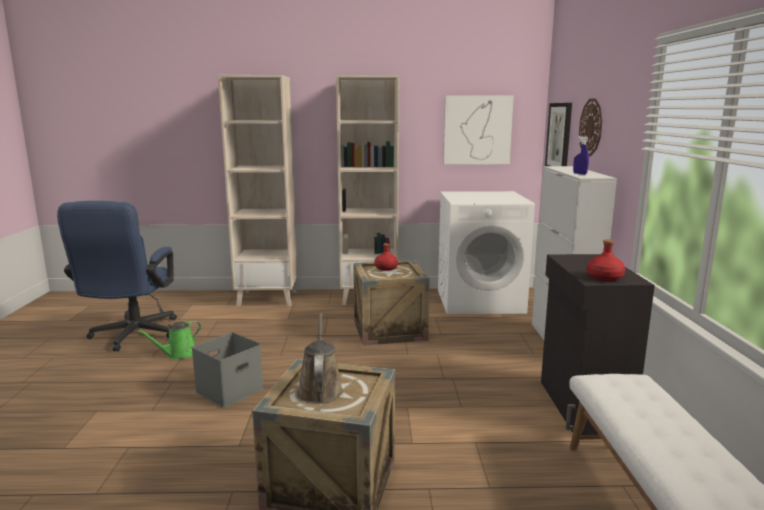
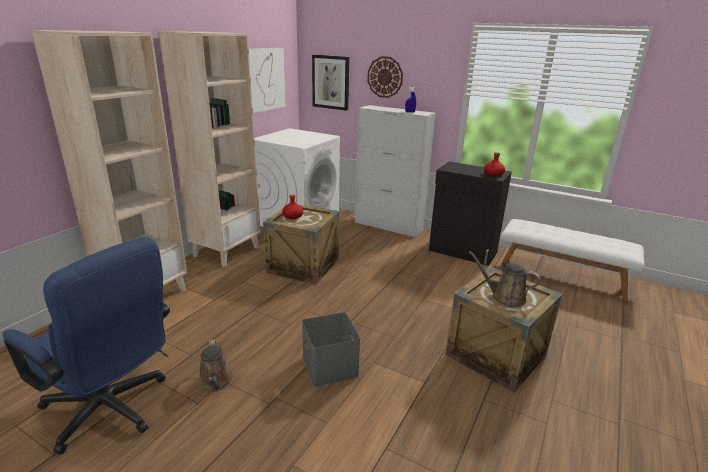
camera: 60 degrees left, 10 degrees up
green watering can [137,321,201,360] -> brown watering can [199,339,233,392]

